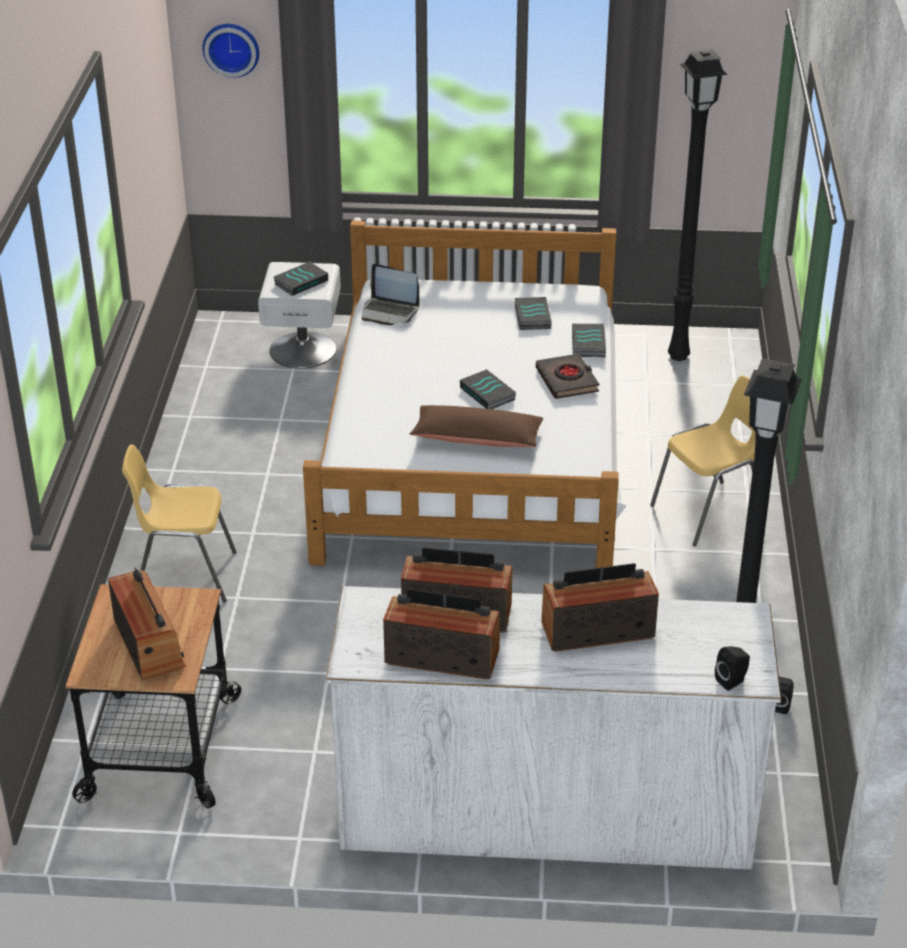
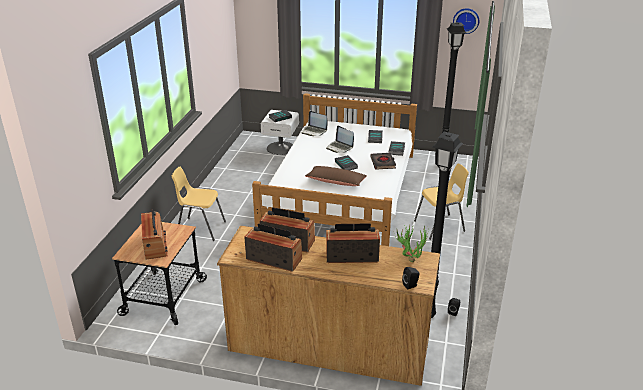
camera: 10 degrees right, 5 degrees down
wall clock [203,24,259,78] -> wall clock moved to [453,8,479,34]
white dresser [326,586,781,869] -> brown dresser [217,226,440,386]
none -> laptop [326,126,354,153]
none -> potted plant [394,225,428,262]

